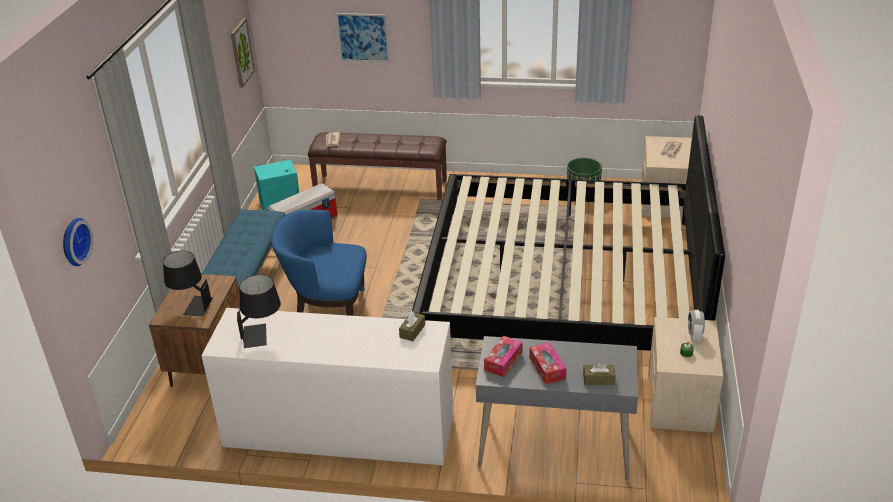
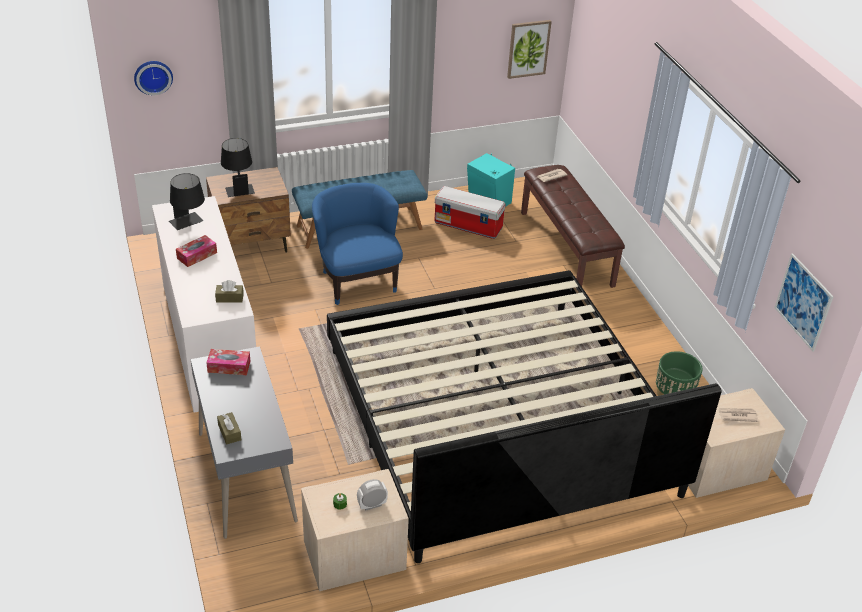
camera: 60 degrees right, 5 degrees up
picture [336,13,390,62] -> picture moved to [774,253,834,352]
tissue box [529,342,566,384] -> tissue box moved to [176,235,217,267]

